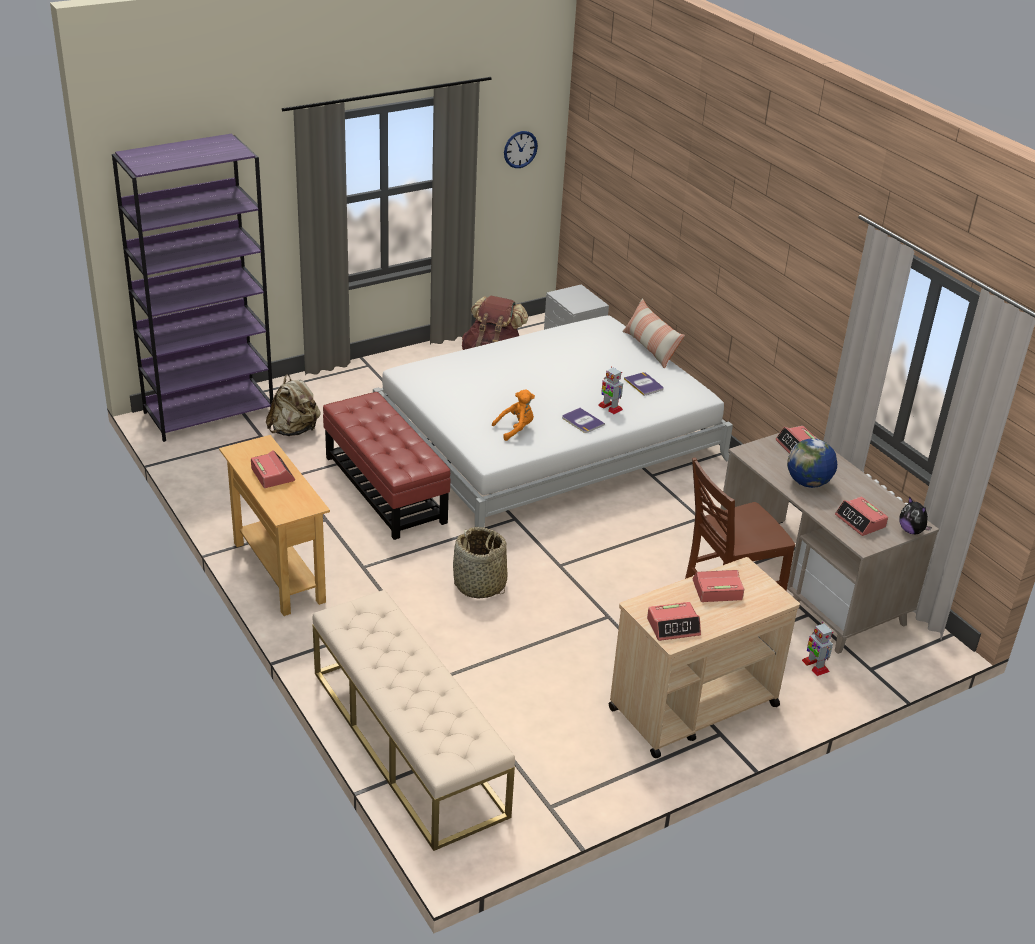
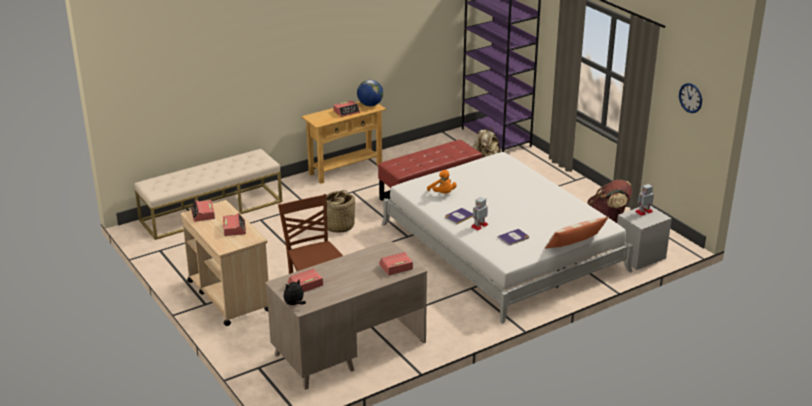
camera: 90 degrees right, 5 degrees down
globe [787,439,837,488] -> globe moved to [357,80,383,106]
toy robot [802,622,833,676] -> toy robot moved to [635,184,654,216]

